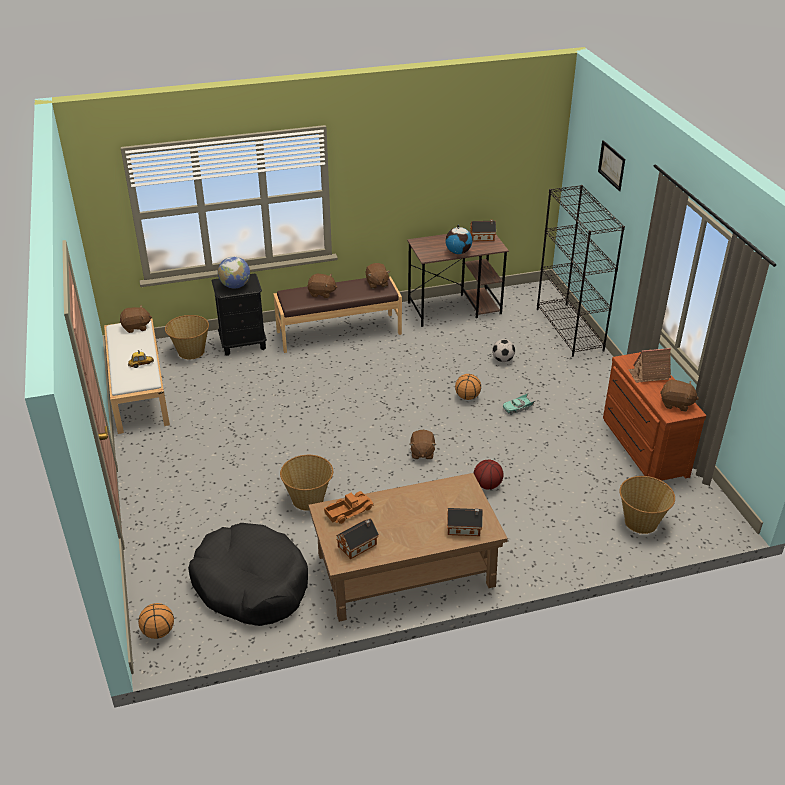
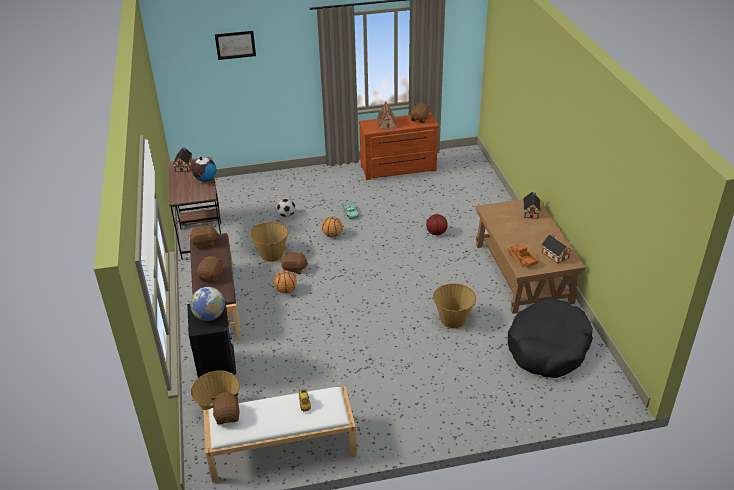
camera: 85 degrees left, 0 degrees up
basketball [138,603,174,639] -> basketball moved to [274,271,297,293]
brown plush toy [410,430,436,459] -> brown plush toy moved to [282,252,309,274]
black bookcase [537,185,625,357] -> none
basket [619,476,675,534] -> basket moved to [250,222,288,262]

